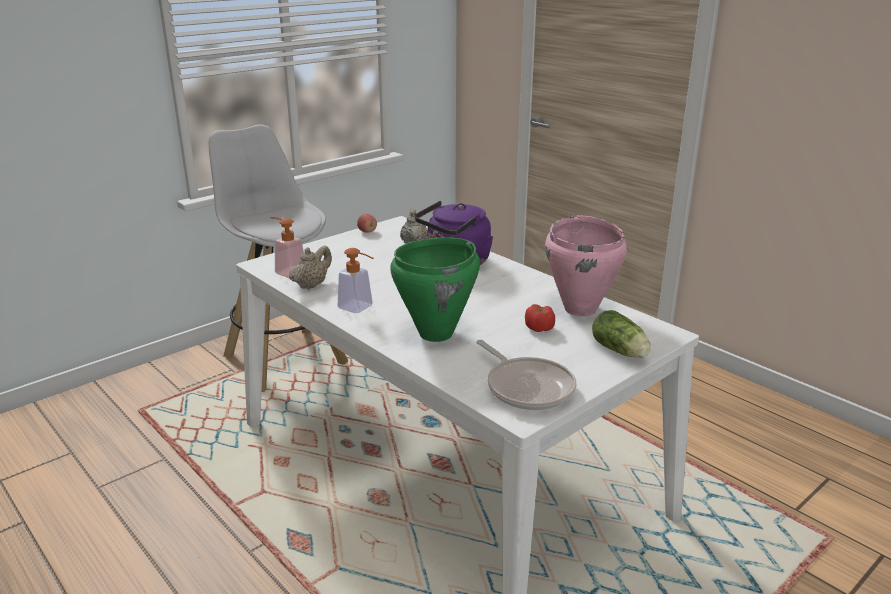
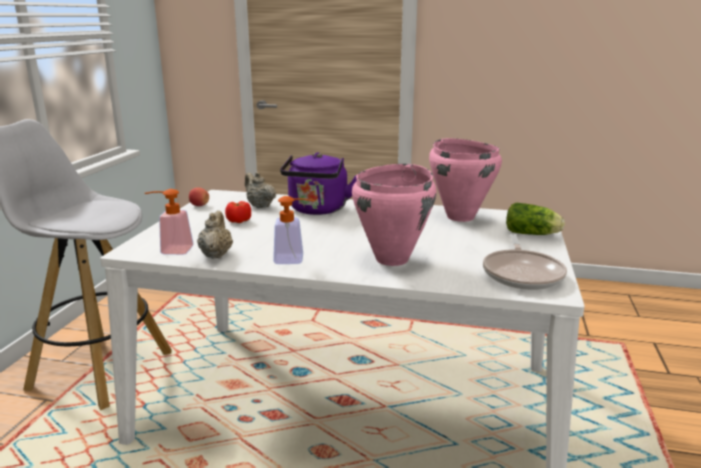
camera: 35 degrees left, 5 degrees down
green cooking pot [390,237,480,342] -> pink cooking pot [352,164,437,266]
frying pan [476,340,577,410] -> frying pan turned 75 degrees clockwise [483,233,567,290]
tomato [525,304,555,332] -> tomato moved to [225,201,251,223]

